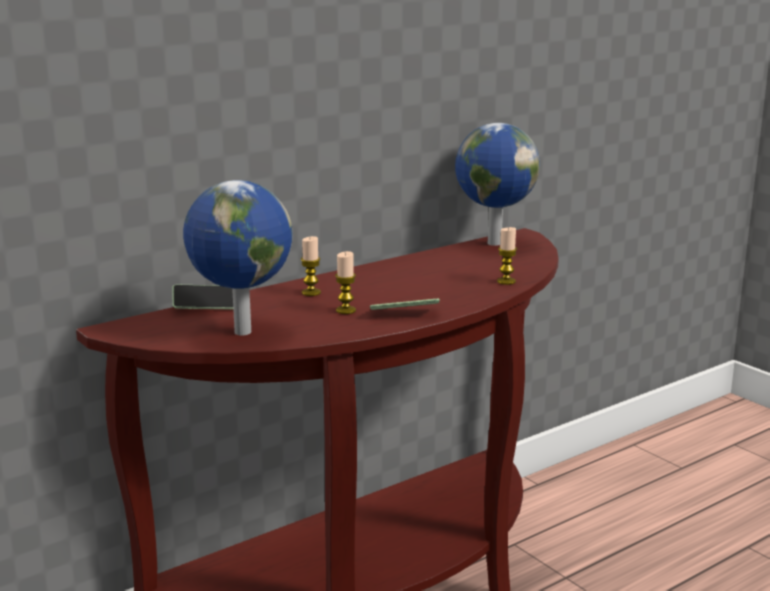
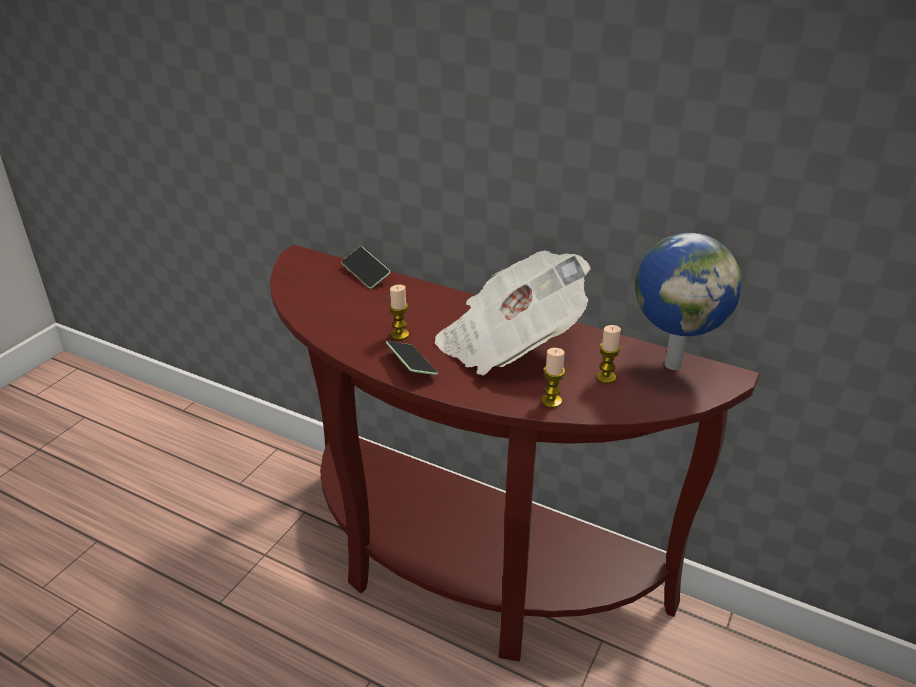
camera: 65 degrees right, 15 degrees up
globe [183,180,293,336] -> none
candle [301,236,321,296] -> candle moved to [596,325,621,384]
none -> newspaper [435,250,591,375]

